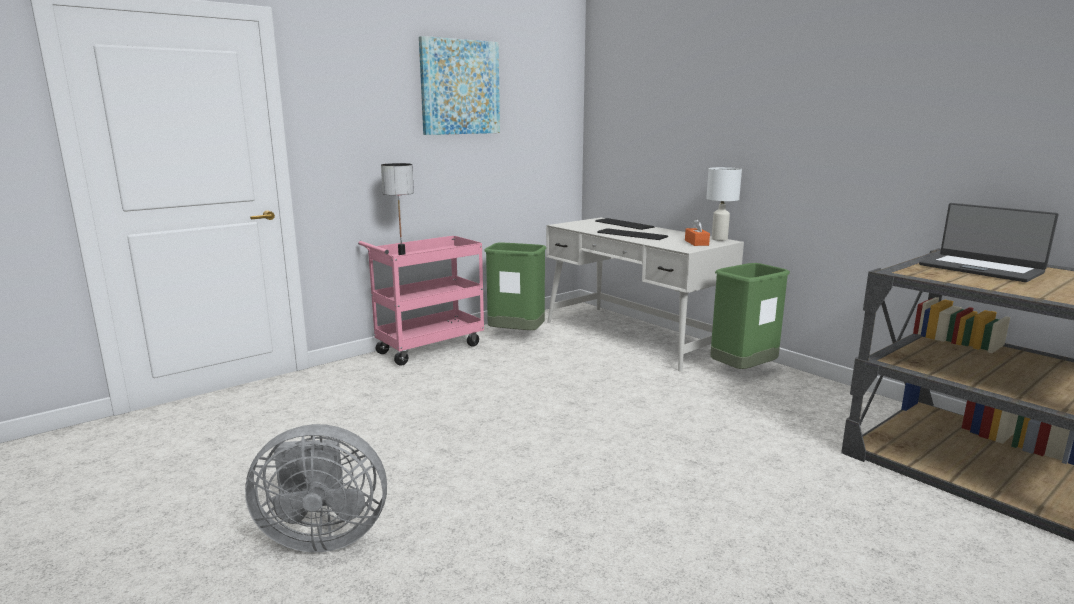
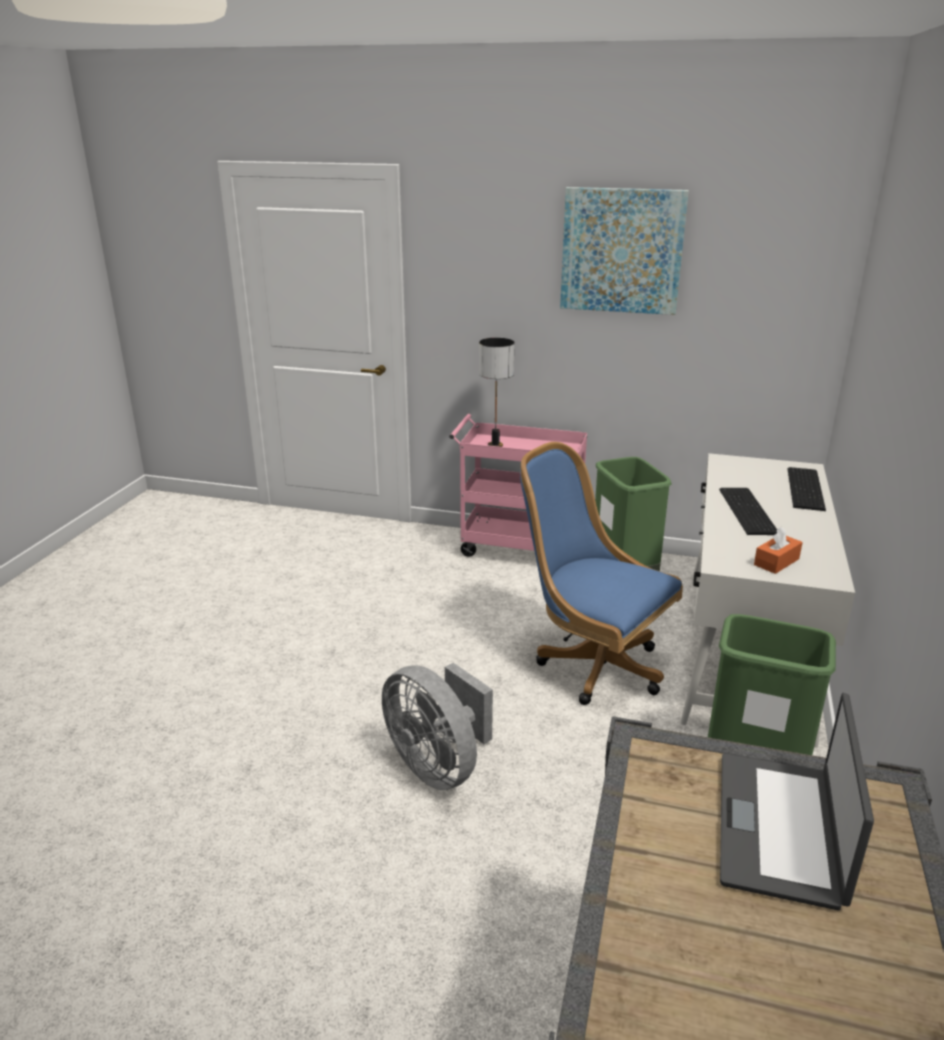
camera: 55 degrees right, 10 degrees up
grey fan [245,424,387,552] -> grey fan moved to [382,663,493,790]
white table lamp [706,167,742,241] -> none
none -> blue office chair [520,442,683,705]

